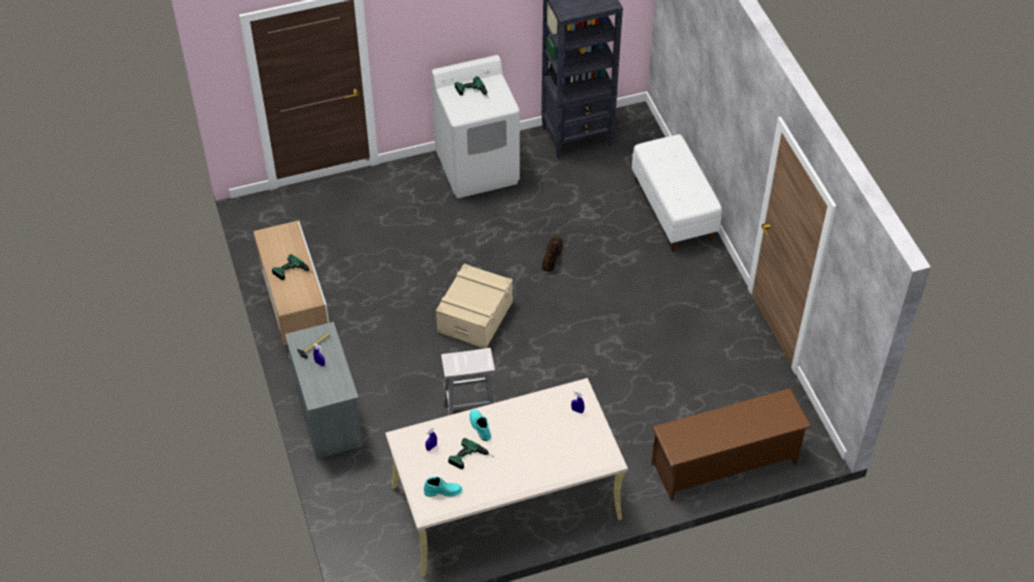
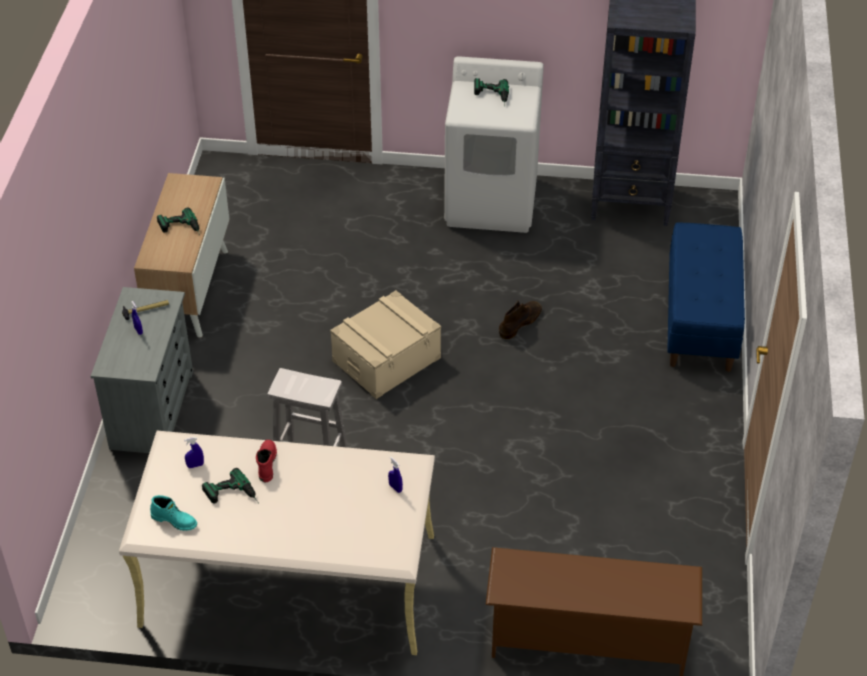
camera: 25 degrees right, 5 degrees down
turquoise boot [469,409,491,441] -> red boot [256,440,277,482]
white bench [632,134,722,252] -> blue bench [667,222,745,372]

